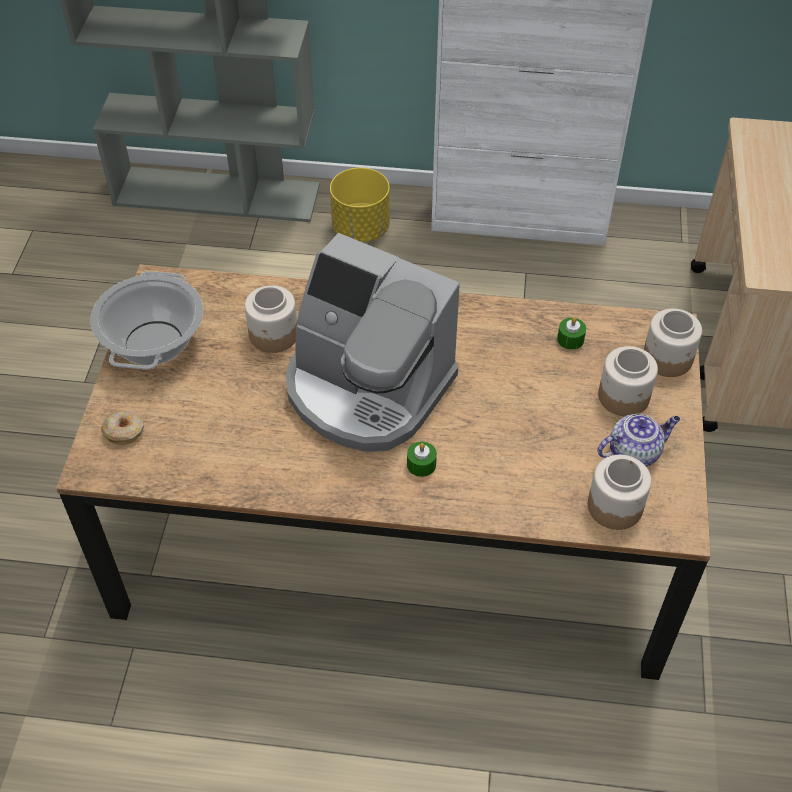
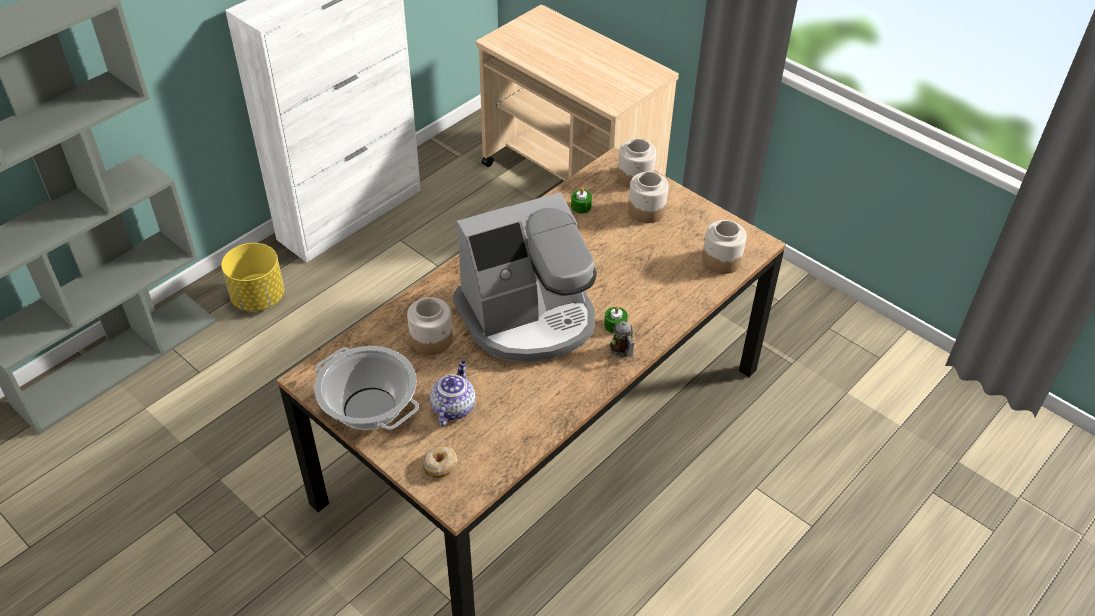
camera: 55 degrees left, 5 degrees down
teapot [597,414,680,467] -> teapot moved to [430,360,476,426]
none -> mug [609,321,634,358]

